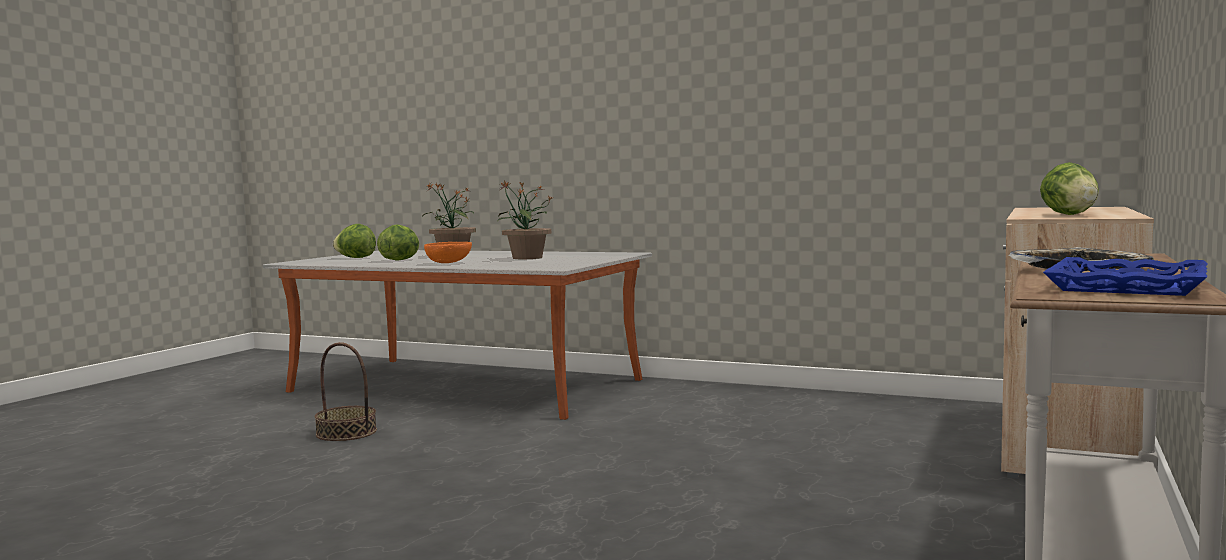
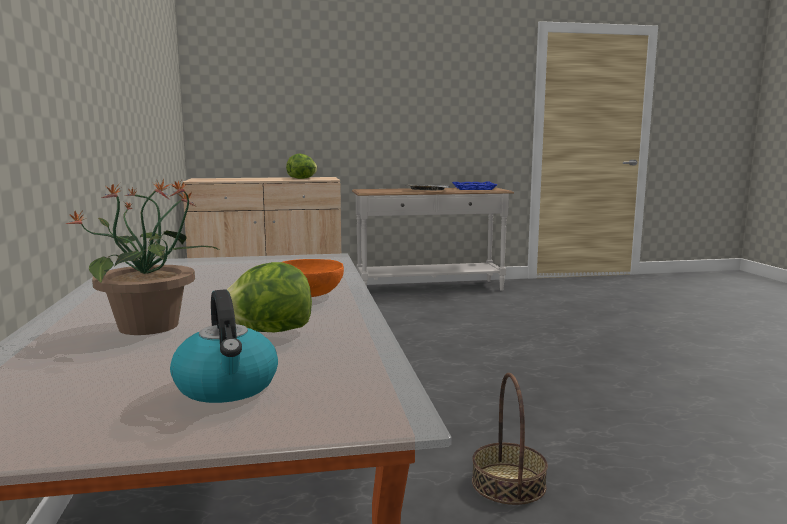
camera: 125 degrees left, 5 degrees up
lettuce [333,224,376,258] -> kettle [170,289,278,403]
potted plant [498,180,554,259] -> none

